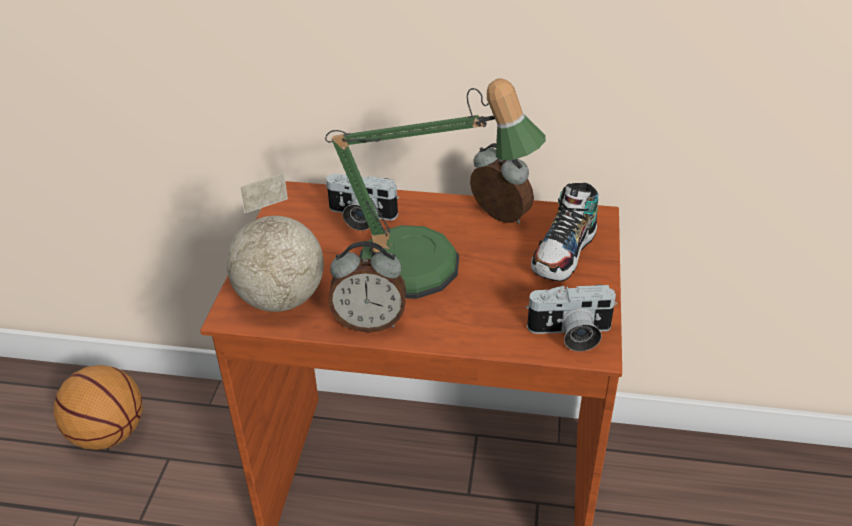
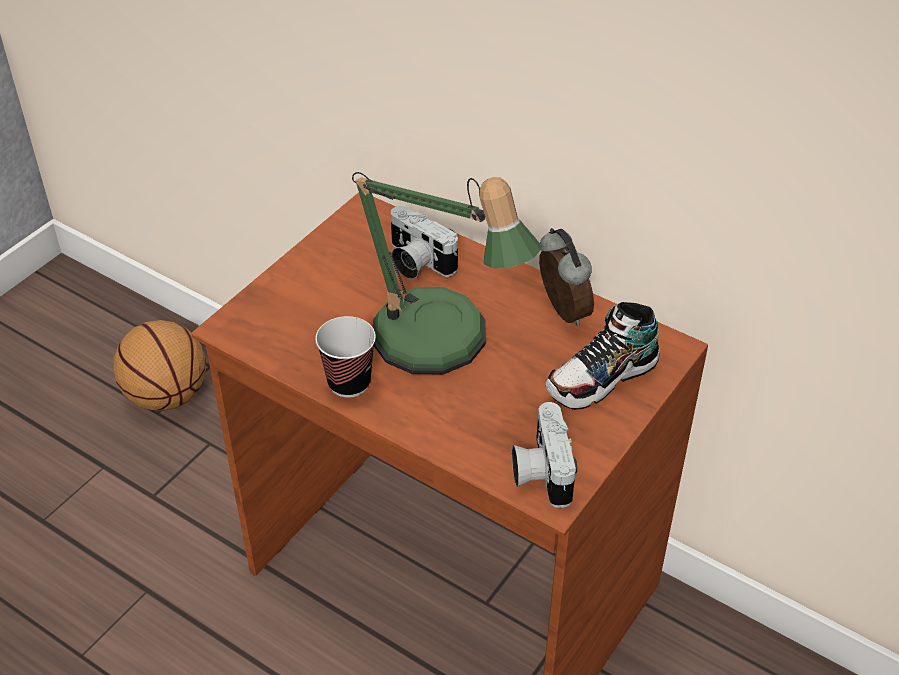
camera: 25 degrees right, 5 degrees up
globe [227,173,324,312] -> none
alarm clock [328,241,406,333] -> cup [315,316,376,397]
camera [525,284,617,352] -> camera turned 60 degrees clockwise [512,402,577,508]

